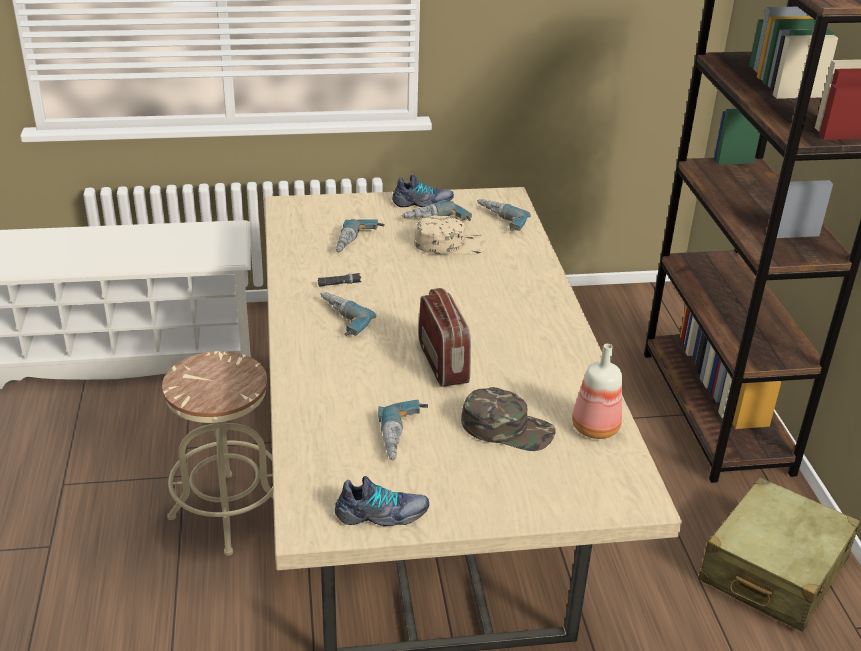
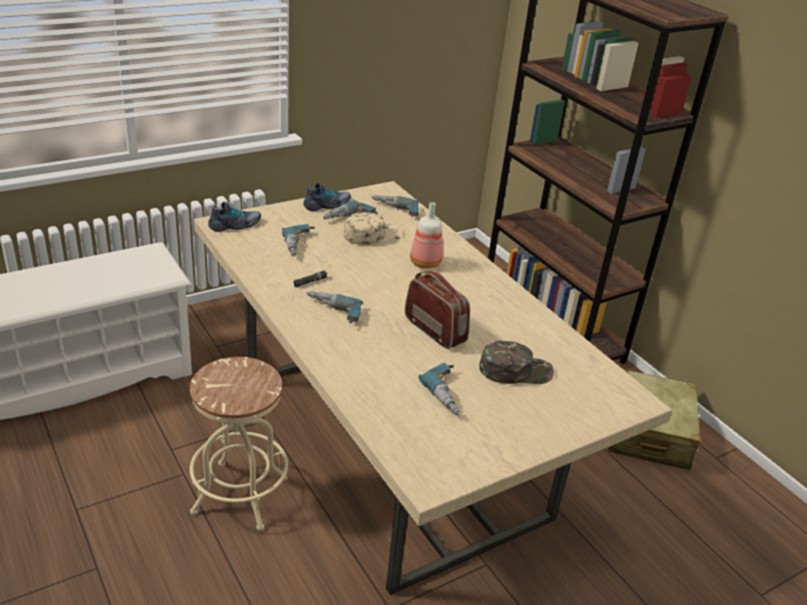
camera: 25 degrees left, 0 degrees up
shoe [335,476,429,526] -> shoe moved to [208,202,261,232]
bottle [572,344,622,439] -> bottle moved to [410,202,443,269]

